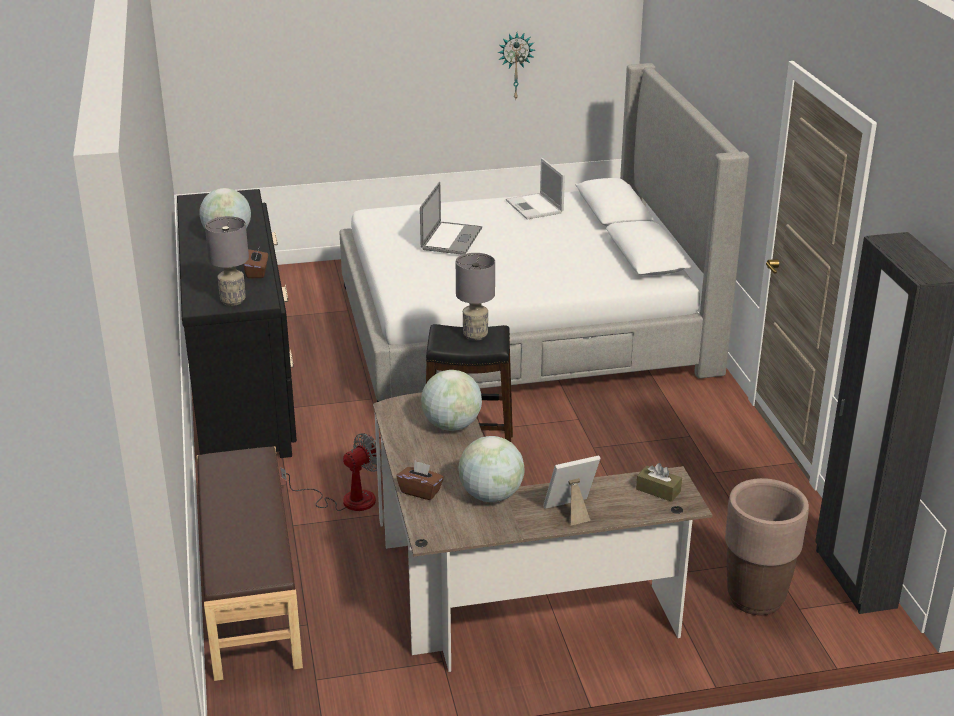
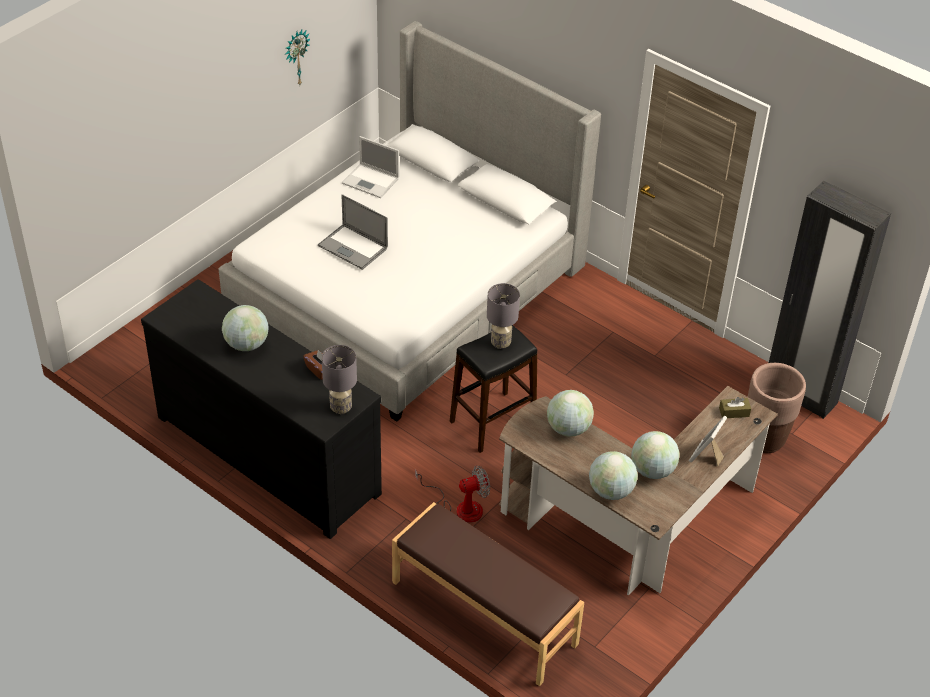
camera: 40 degrees left, 15 degrees up
fan [280,433,382,511] -> fan turned 60 degrees clockwise [415,465,490,523]
brown tissue box [396,461,444,500] -> globe [589,451,638,500]
laptop [420,182,482,255] -> laptop turned 150 degrees clockwise [318,194,388,270]

